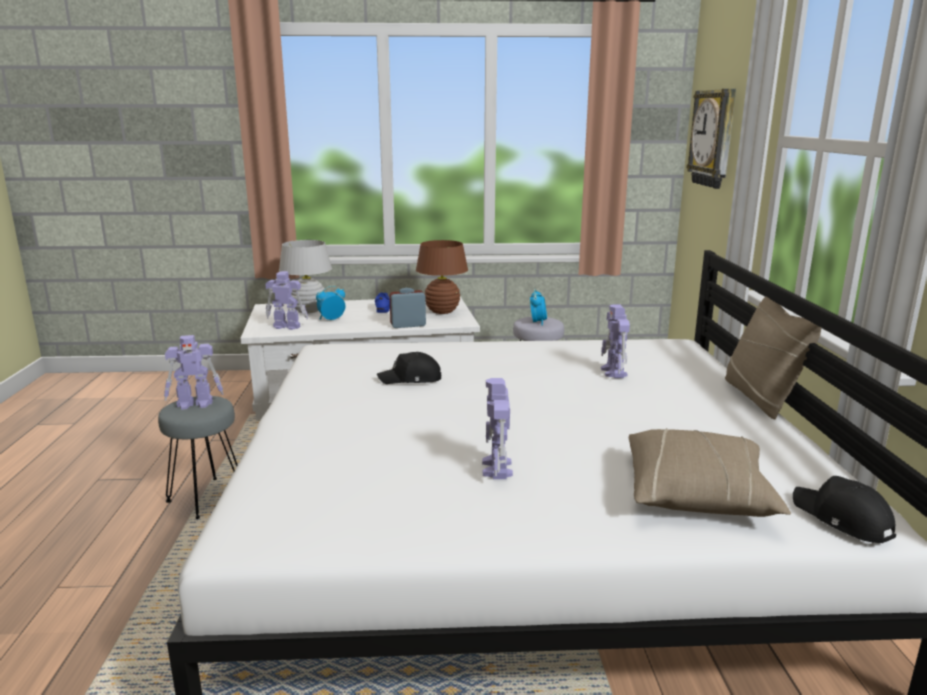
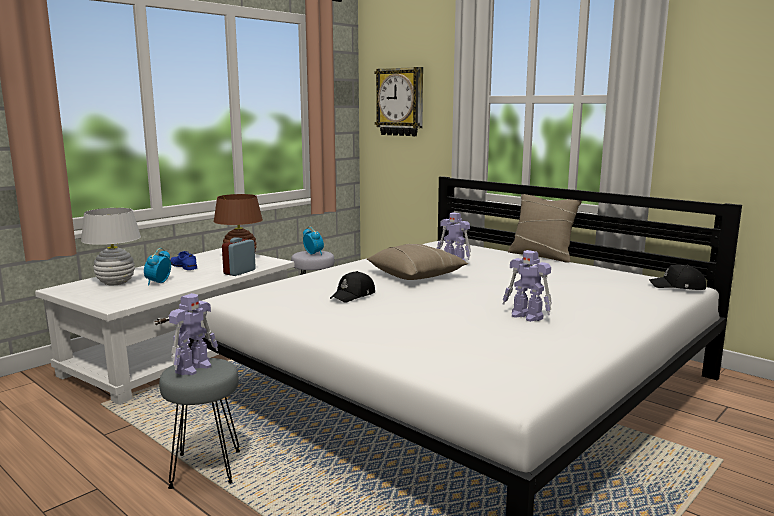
camera: 45 degrees left, 5 degrees down
toy robot [265,271,308,330] -> none
beige pillow [629,428,791,517] -> beige pillow moved to [367,244,468,280]

